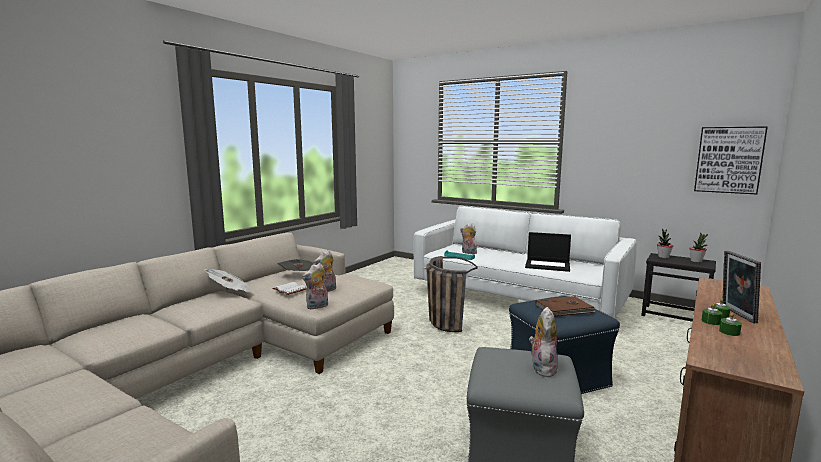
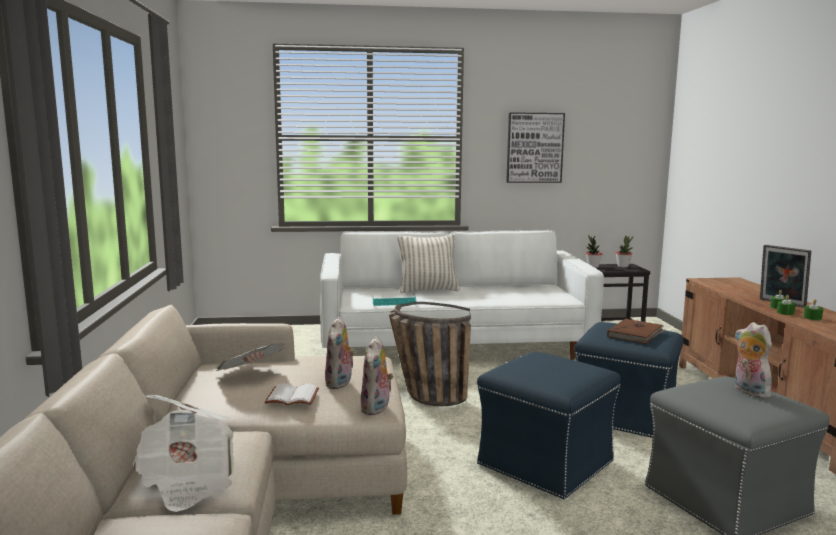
camera: 40 degrees left, 0 degrees up
plush toy [460,223,477,254] -> none
laptop [525,232,571,272] -> none
picture [694,126,768,194] -> picture moved to [506,112,565,183]
none -> newspaper [133,410,234,512]
none -> pillow [397,234,460,293]
none -> blue ottoman [477,352,621,499]

